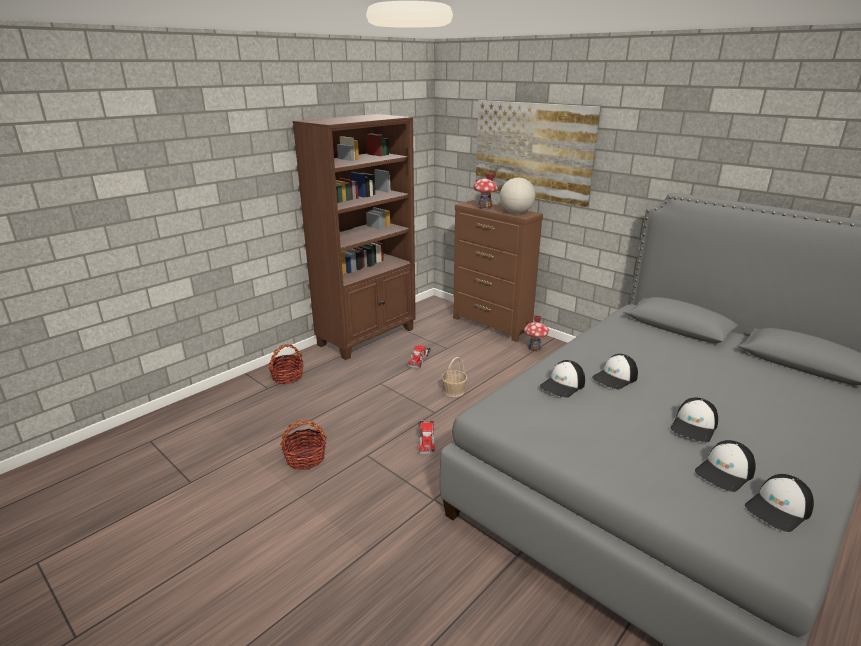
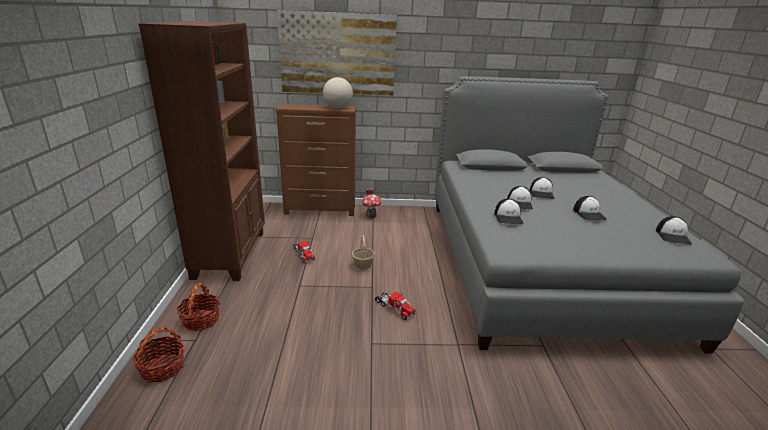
camera: 45 degrees left, 0 degrees up
basket [280,420,327,470] -> basket moved to [132,327,185,382]
toy house [473,173,498,209] -> none
cap [695,440,756,492] -> cap moved to [530,177,555,199]

